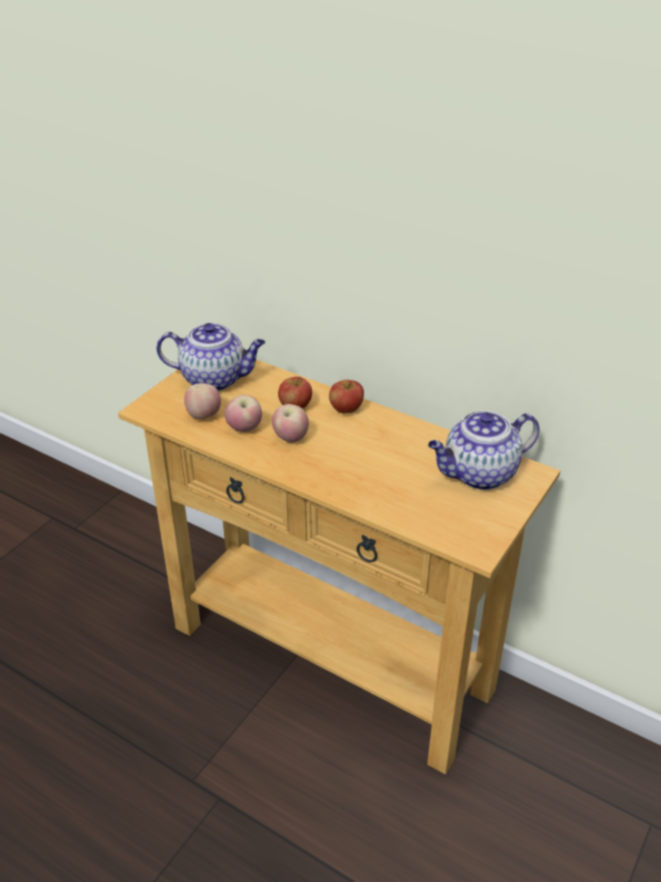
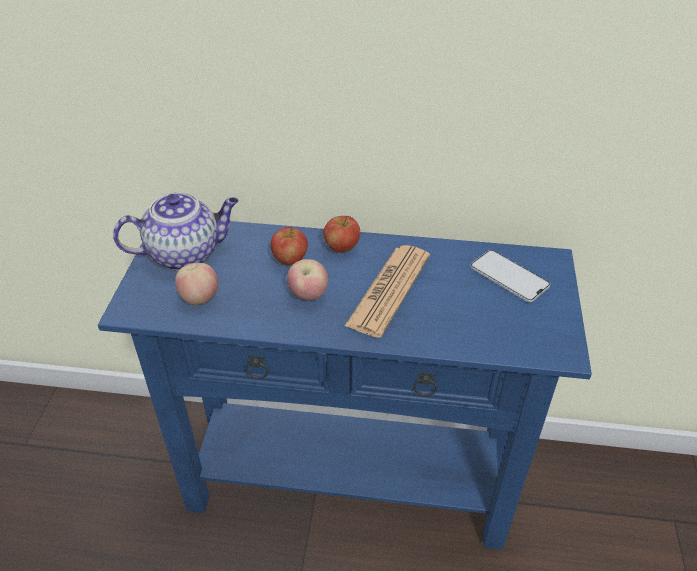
camera: 25 degrees left, 5 degrees up
beige console table [118,360,560,774] -> blue console table [98,221,592,550]
apple [225,395,262,432] -> none
teapot [428,410,540,490] -> phone [470,250,550,302]
none -> newspaper [345,245,430,338]

